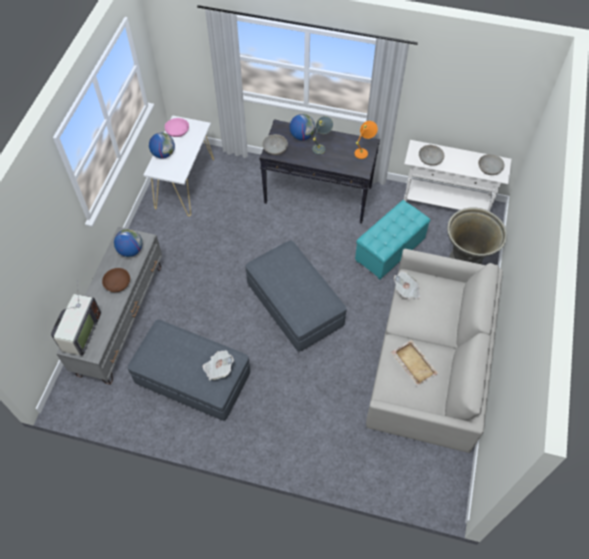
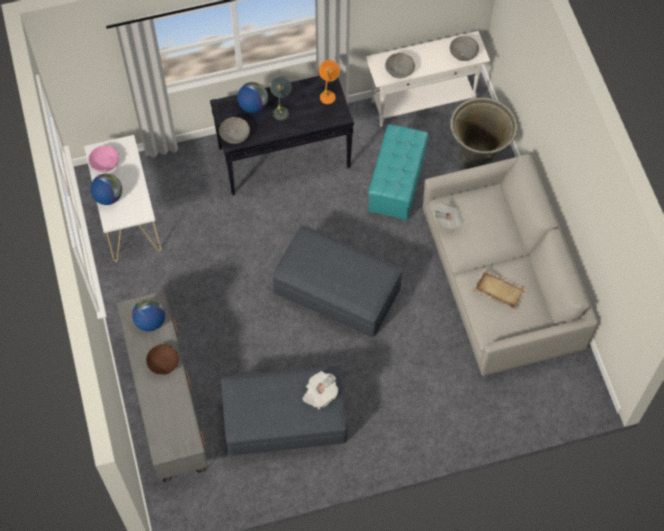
camera: 30 degrees left, 5 degrees up
television [51,279,101,356] -> none

